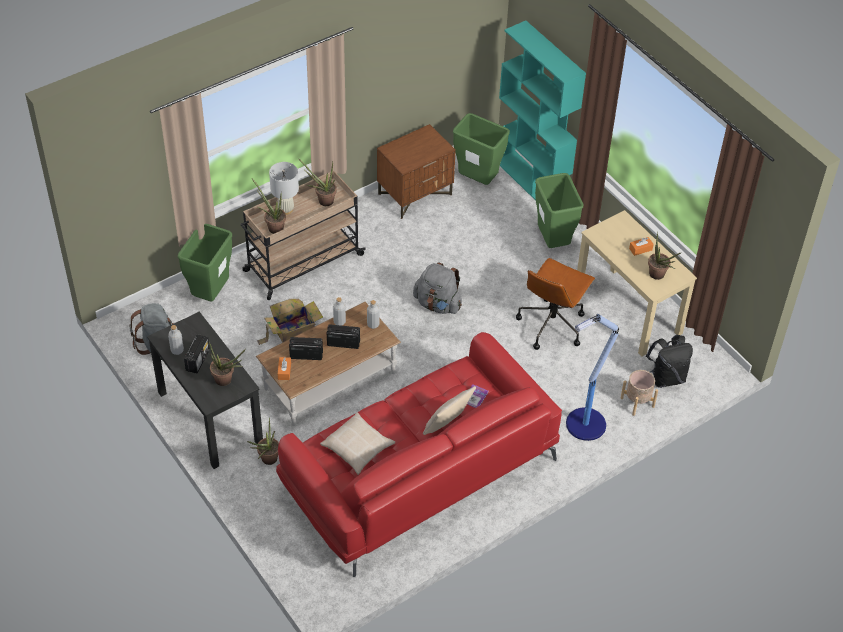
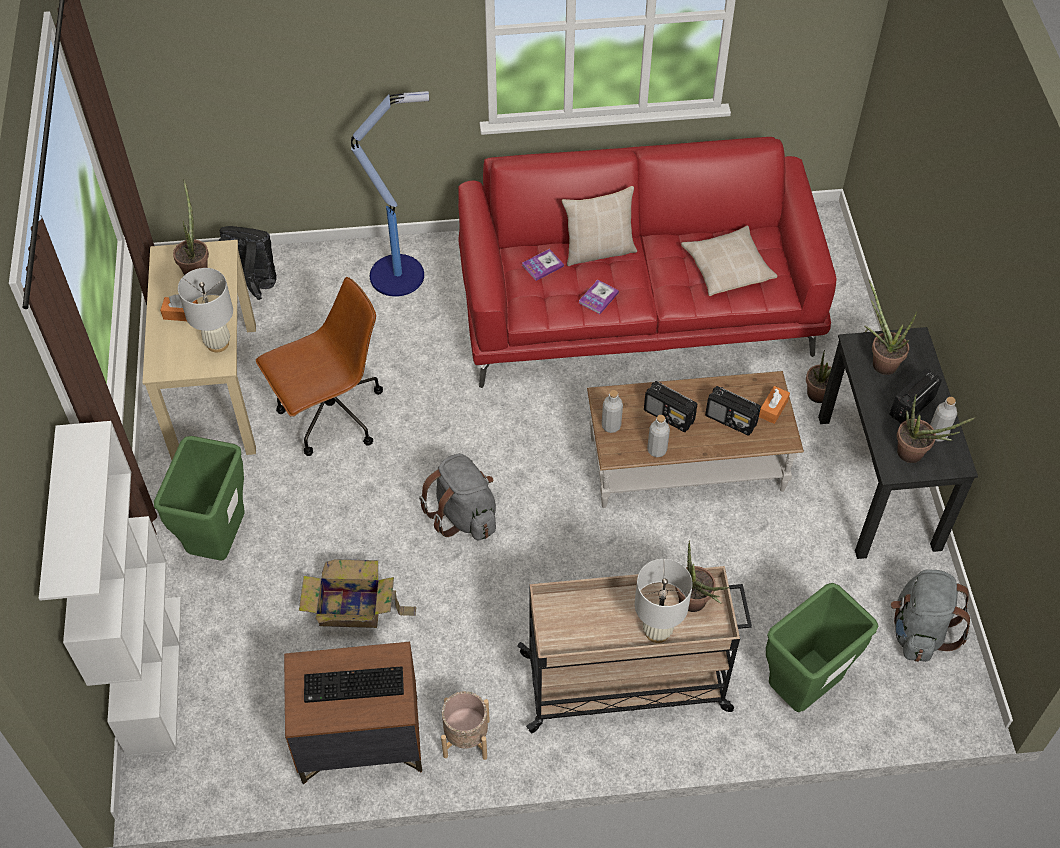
camera: 150 degrees left, 5 degrees up
cardboard box [257,299,323,345] -> cardboard box moved to [299,559,416,628]
potted plant [299,159,337,206] -> potted plant moved to [897,394,976,463]
green trash can [453,113,510,185] -> none
turquoise bookcase [499,21,586,201] -> white bookcase [39,421,181,757]
beige planter [621,370,658,416] -> beige planter moved to [441,691,490,760]
none -> white table lamp [178,268,233,352]
none -> keyboard [304,666,404,703]
none -> book [579,280,619,314]

